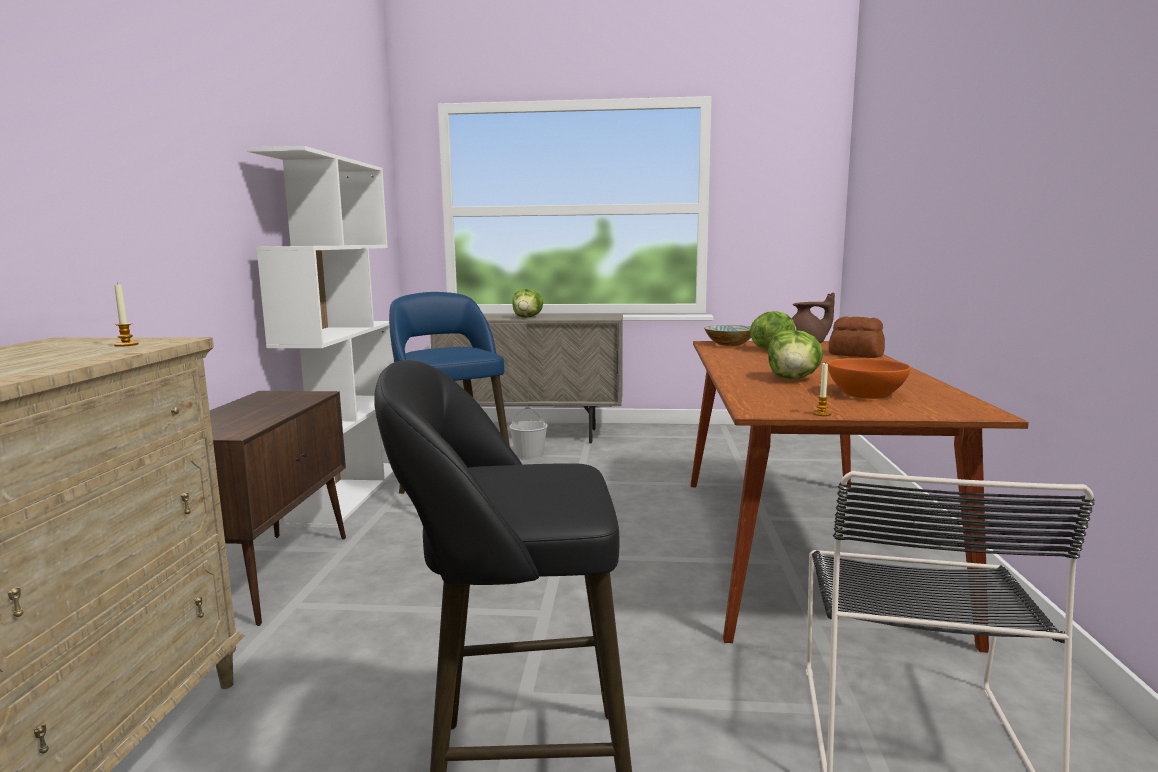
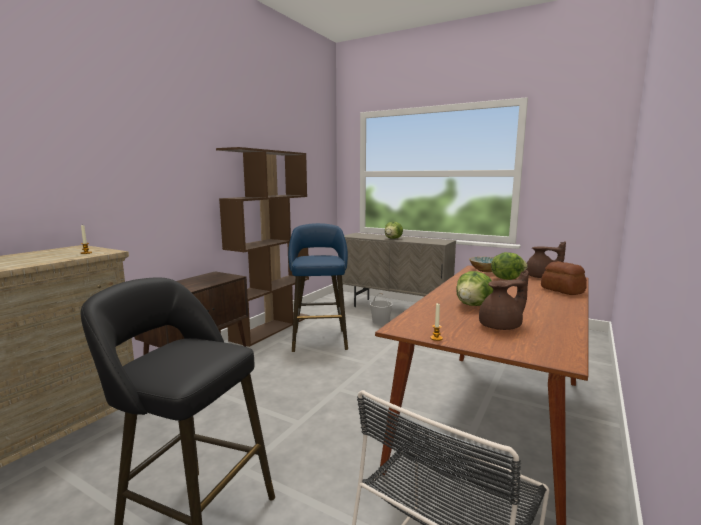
camera: 25 degrees right, 0 degrees up
white bookcase [246,146,394,528] -> brown bookcase [216,147,310,347]
orange bowl [828,358,911,399] -> brown teapot [479,270,529,330]

